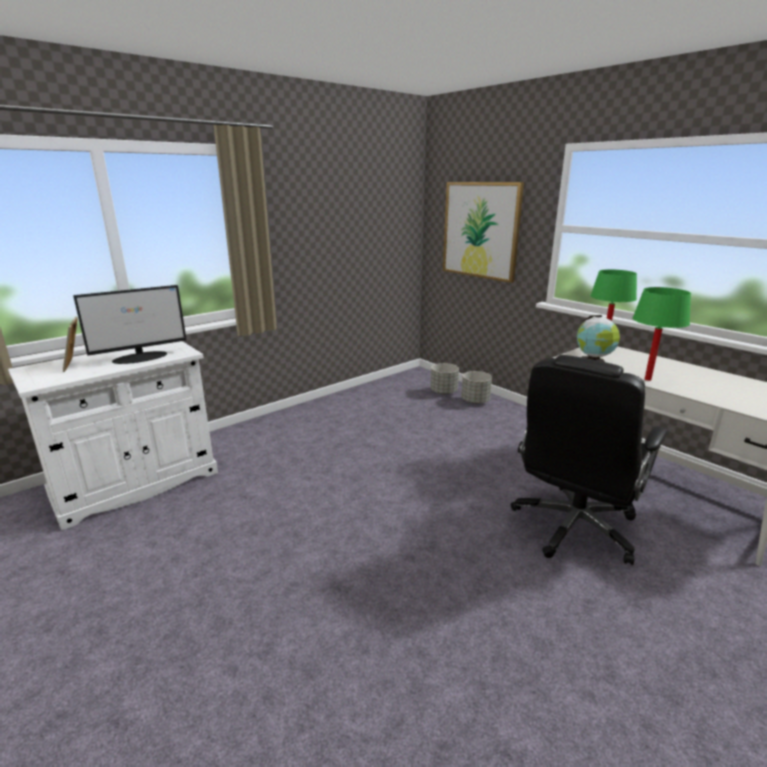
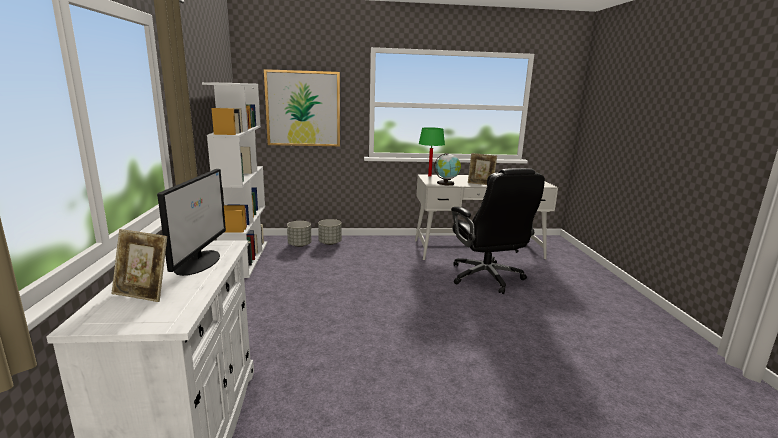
camera: 55 degrees left, 5 degrees down
green table lamp [632,287,691,381] -> picture frame [468,153,497,185]
none -> white bookcase [202,82,267,278]

